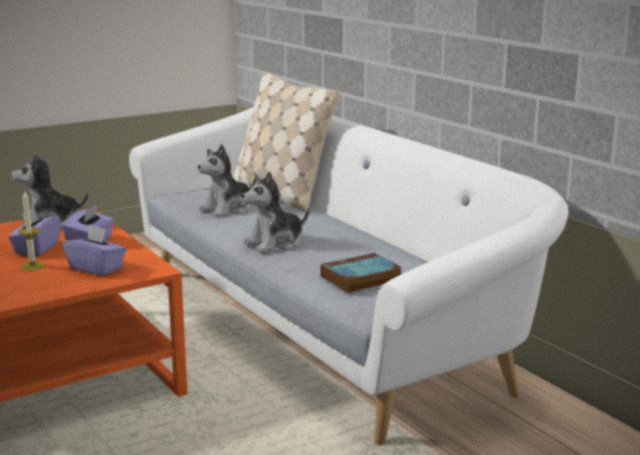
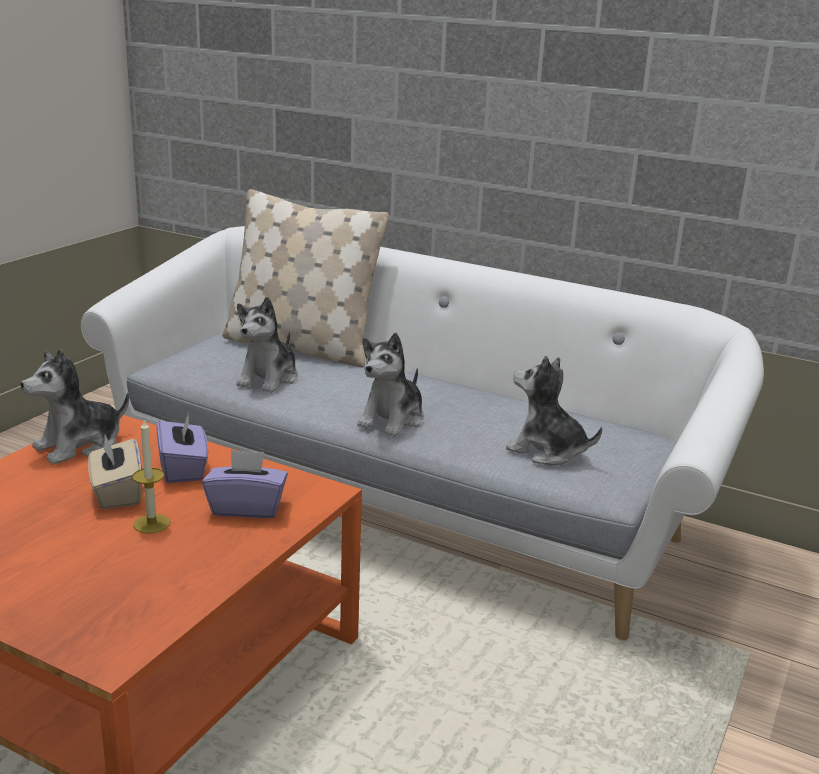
camera: 30 degrees left, 5 degrees up
purple tissue box [8,207,60,256] -> beige tissue box [88,435,142,509]
book [321,253,402,293] -> plush toy [506,356,602,465]

